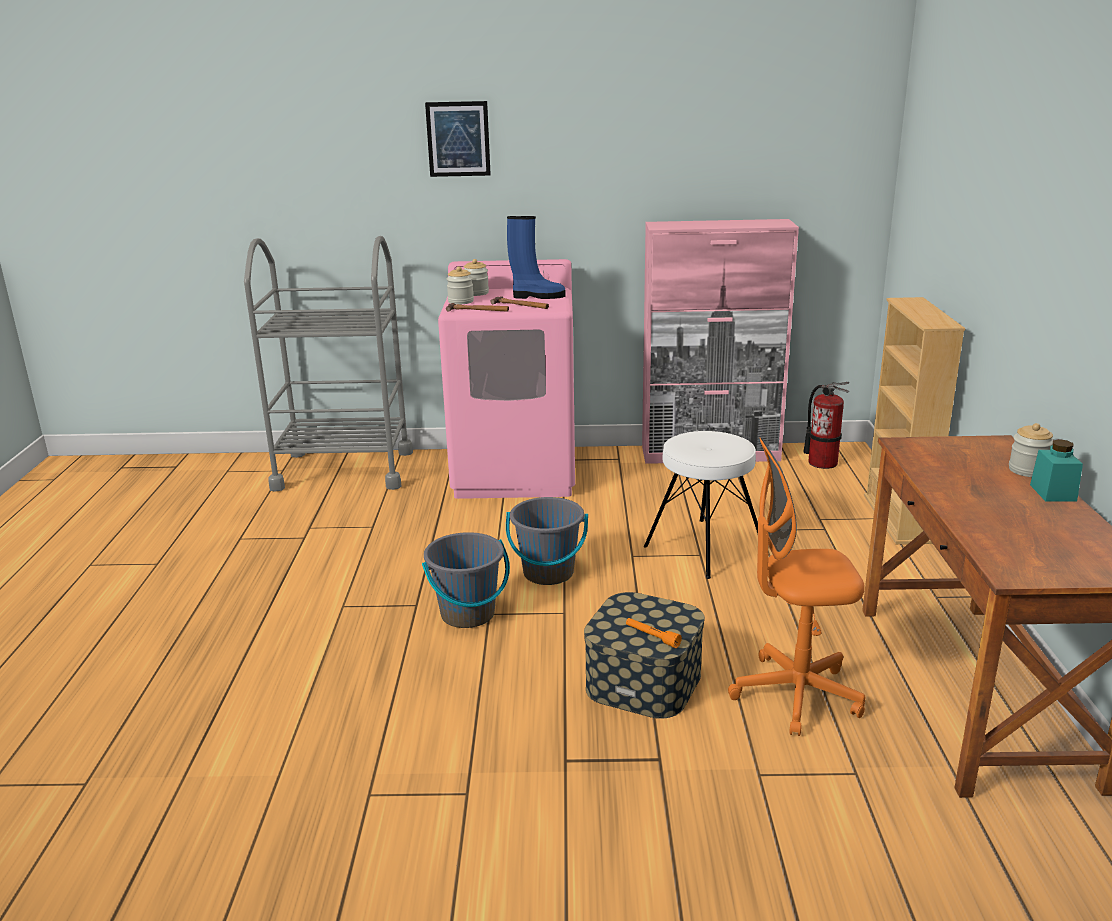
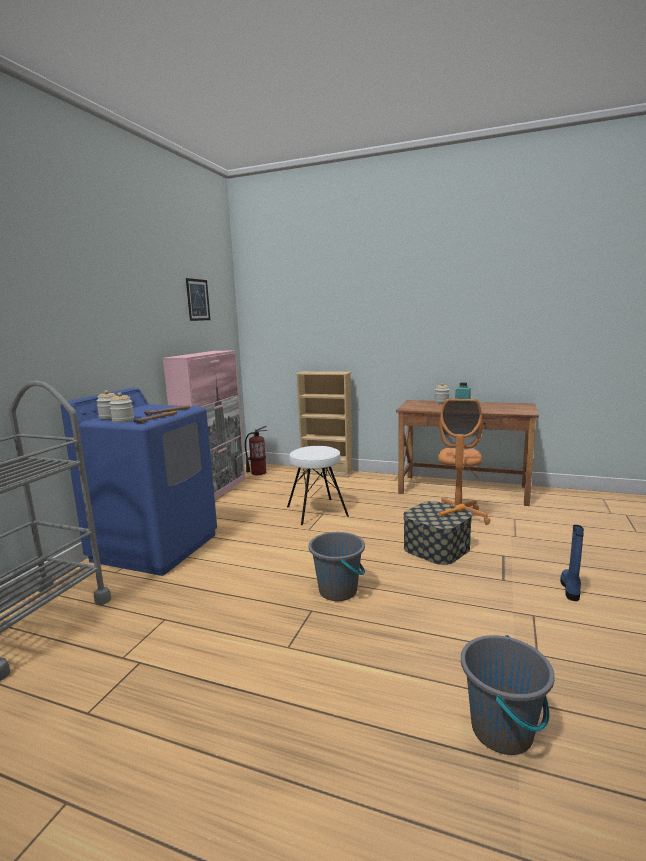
camera: 70 degrees left, 10 degrees down
picture [425,101,491,177] -> picture moved to [186,278,210,321]
pink washing machine [438,259,575,499] -> blue washing machine [61,388,217,576]
grey bucket [506,497,588,585] -> grey bucket moved to [461,635,555,755]
blue boot [507,216,566,299] -> blue boot moved to [560,525,584,601]

